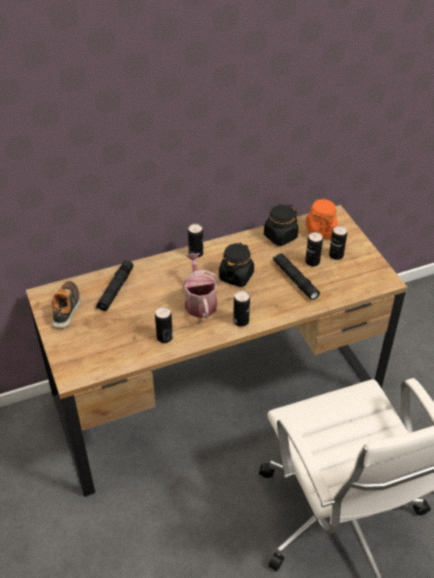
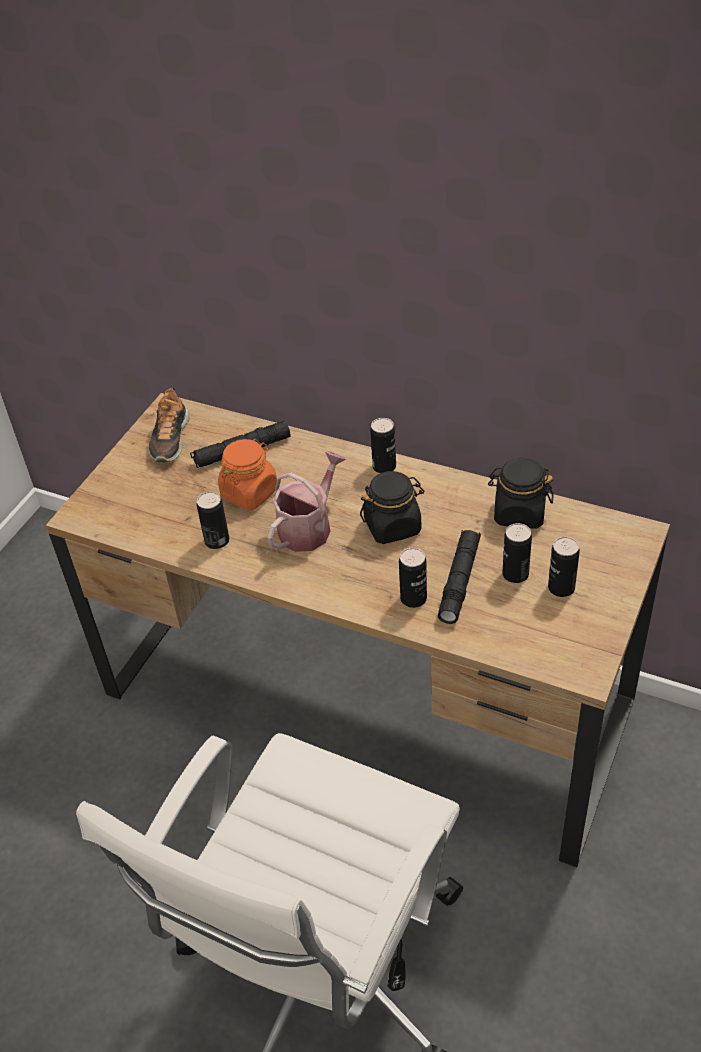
camera: 50 degrees right, 0 degrees up
shoe [52,281,81,329] -> shoe turned 135 degrees clockwise [149,388,190,462]
can [233,291,250,327] -> can moved to [399,548,427,608]
orange jar [306,199,338,239] -> orange jar moved to [218,439,277,510]

